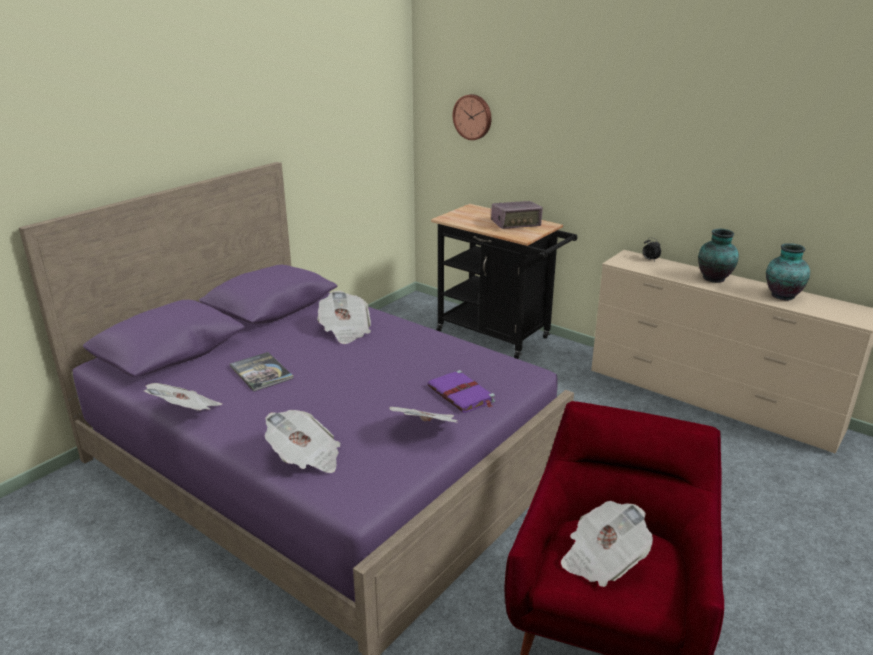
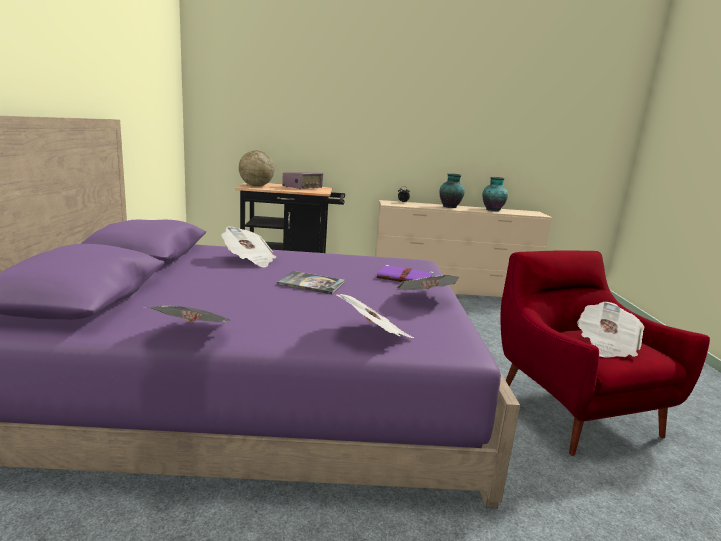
camera: 40 degrees left, 10 degrees down
book [230,352,294,392] -> book moved to [277,271,345,294]
wall clock [453,94,491,140] -> none
none -> globe [239,151,274,186]

